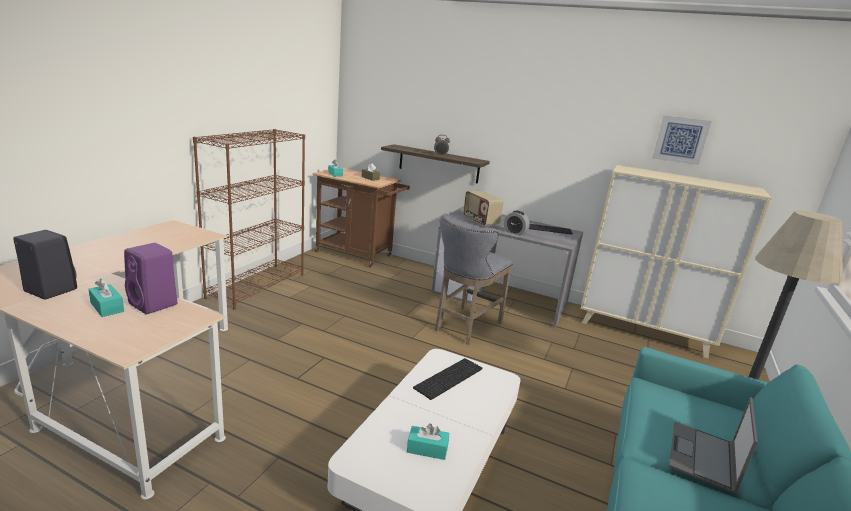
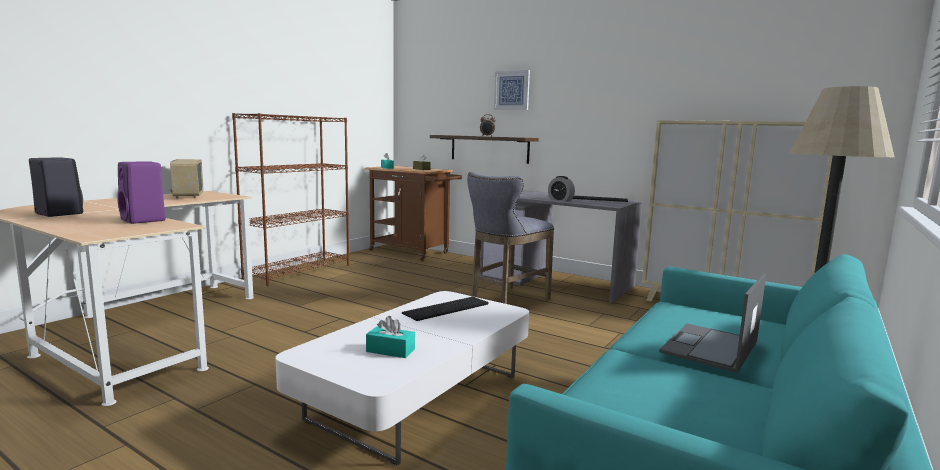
camera: 10 degrees right, 10 degrees down
turquoise tissue box [88,279,124,317] -> none
radio [464,191,504,226] -> radio moved to [170,159,203,198]
picture [652,115,711,165] -> picture moved to [494,70,530,110]

